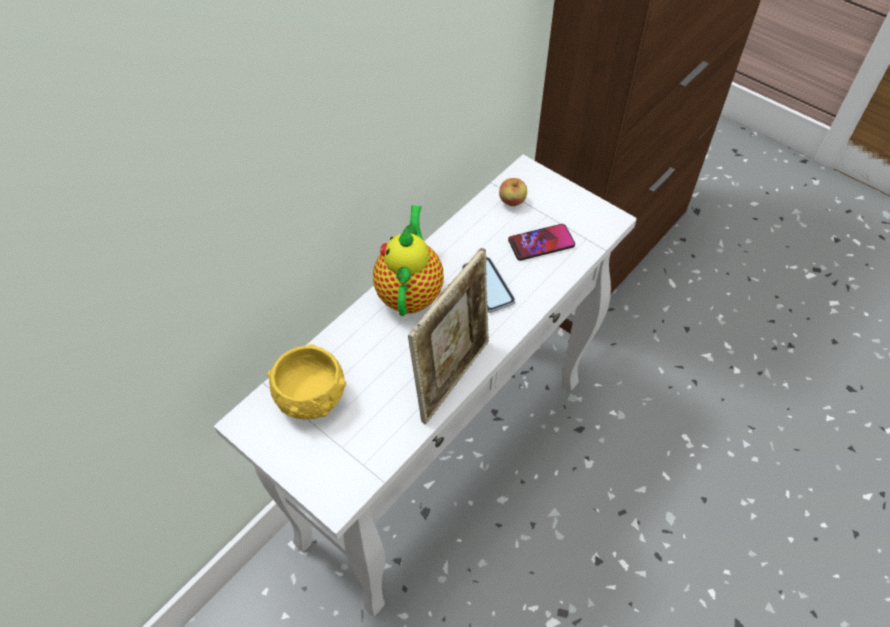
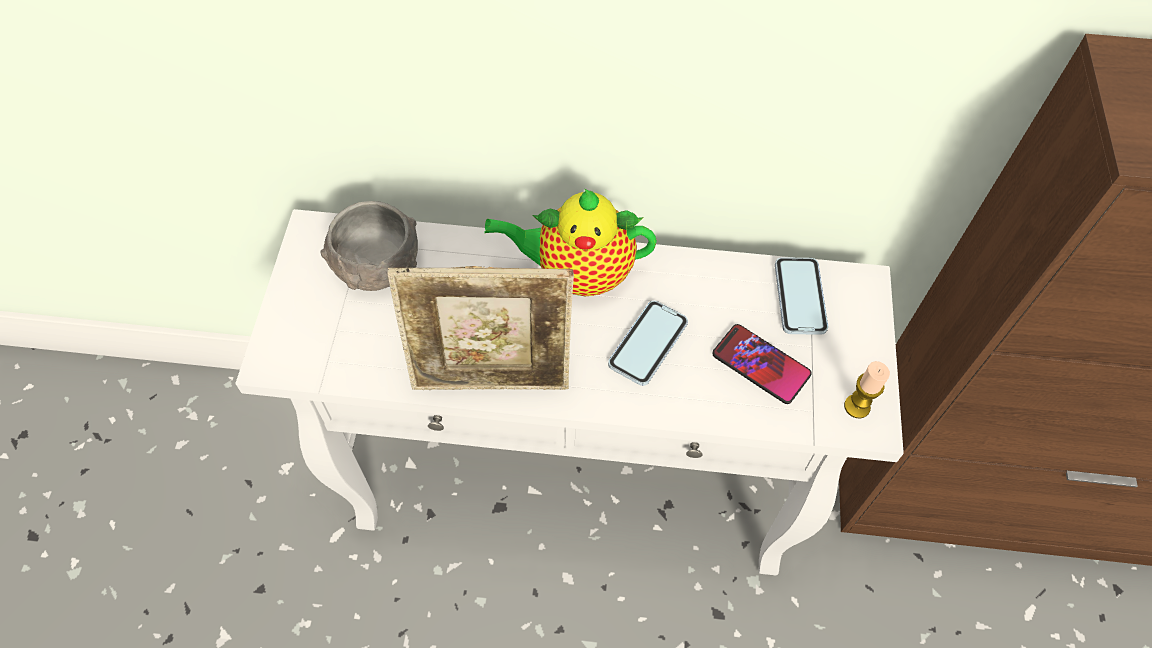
camera: 55 degrees right, 5 degrees up
yellow bowl [267,344,346,420] -> grey bowl [320,201,418,291]
teapot [373,205,444,316] -> teapot turned 150 degrees counterclockwise [484,189,657,296]
apple [499,178,527,206] -> phone [775,257,828,335]
none -> candle [844,361,890,419]

